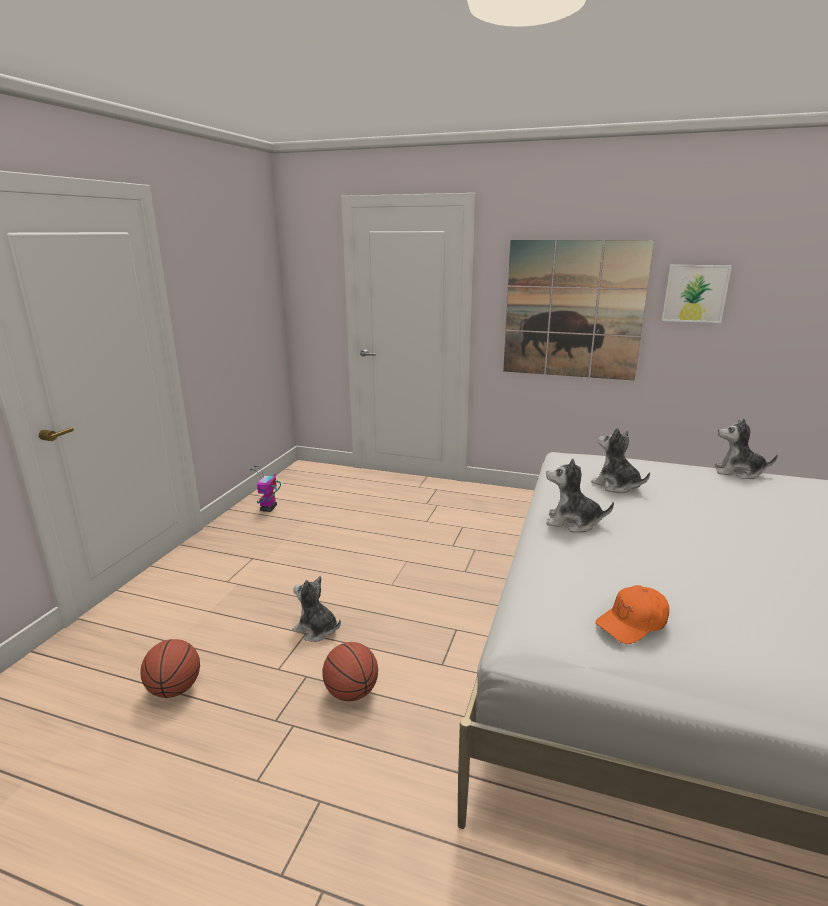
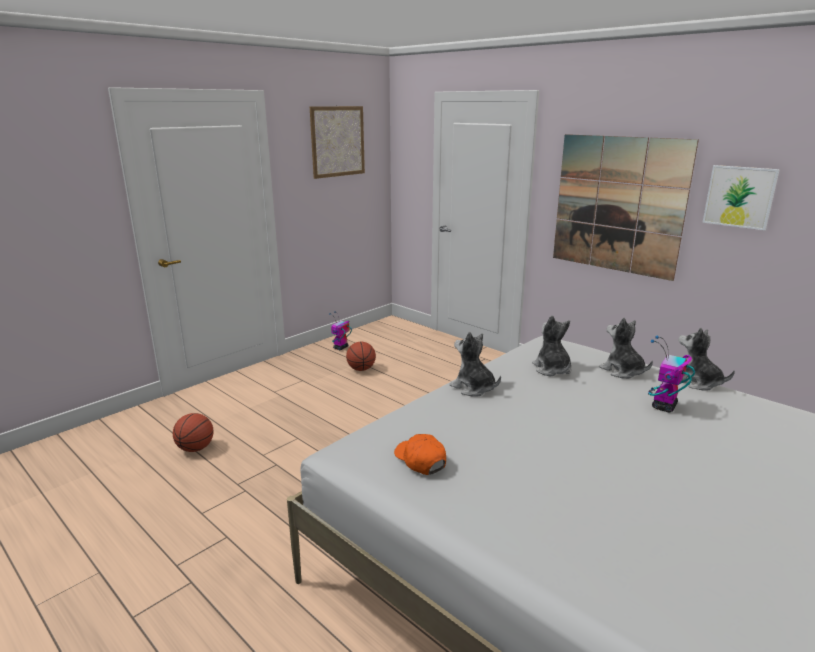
camera: 25 degrees right, 0 degrees up
plush toy [293,576,341,642] -> plush toy moved to [599,317,653,379]
basketball [322,642,378,701] -> basketball moved to [346,342,376,371]
orange cap [595,585,669,644] -> orange cap turned 60 degrees clockwise [394,434,446,475]
none -> picture [310,105,365,179]
none -> toy robot [648,336,695,412]

